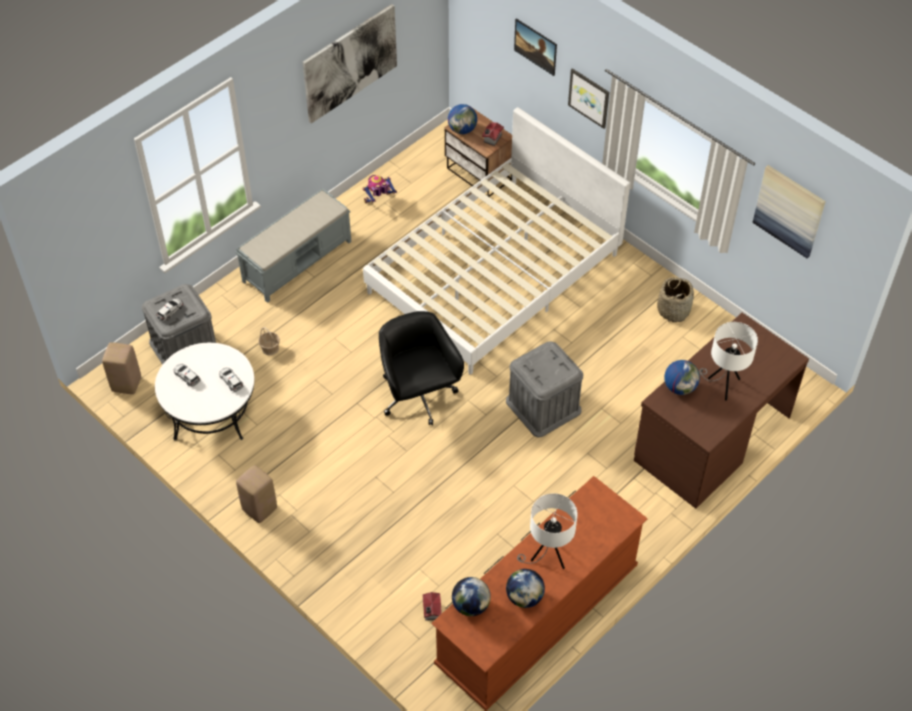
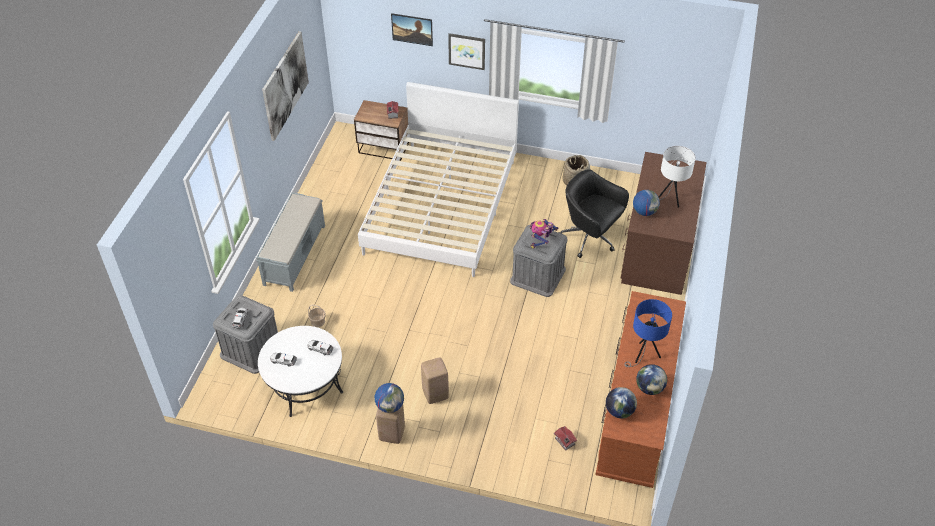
camera: 30 degrees left, 5 degrees down
beige stool [102,342,141,394] -> beige stool moved to [421,358,449,404]
toy robot [363,175,397,203] -> toy robot moved to [530,219,559,249]
black office chair [379,311,464,425] -> black office chair moved to [558,169,629,258]
globe [448,104,477,134] -> globe moved to [375,383,404,413]
white table lamp [517,493,578,569] -> blue table lamp [624,299,672,367]
picture [753,165,826,258] -> none

